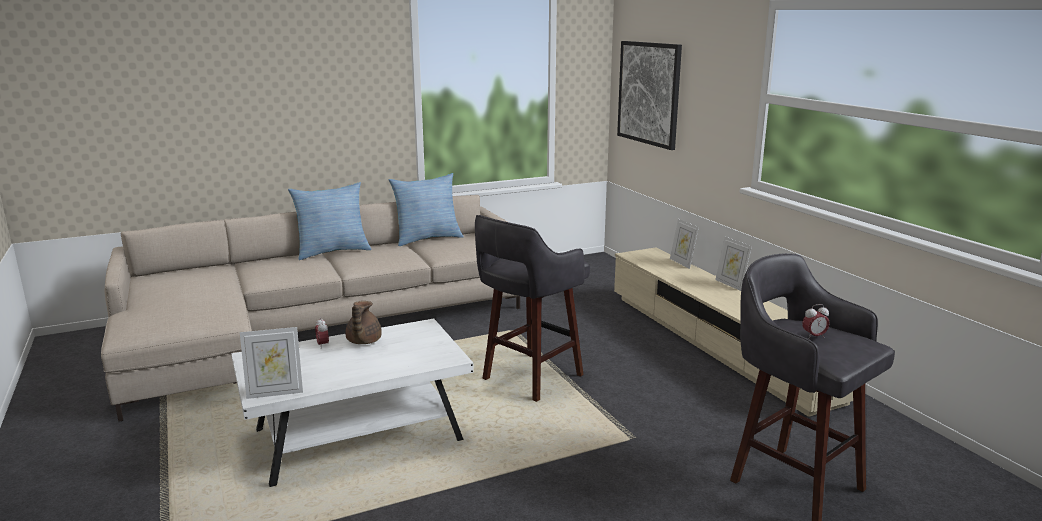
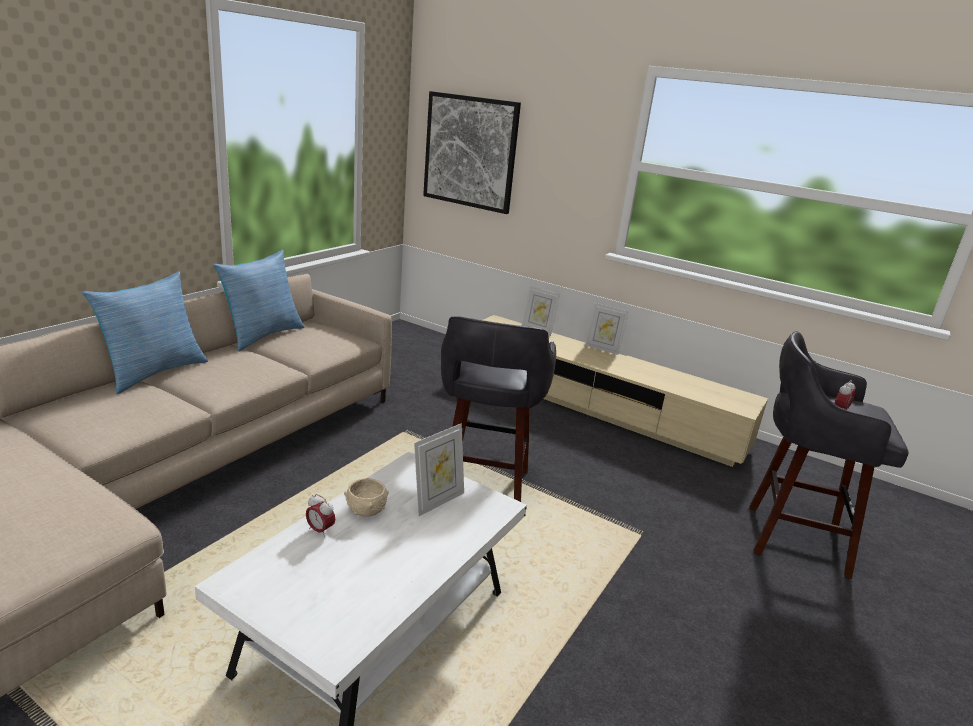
camera: 35 degrees left, 5 degrees up
picture frame [240,327,303,399] -> picture frame moved to [414,423,464,516]
brown teapot [345,301,382,344] -> beige bowl [344,478,389,517]

